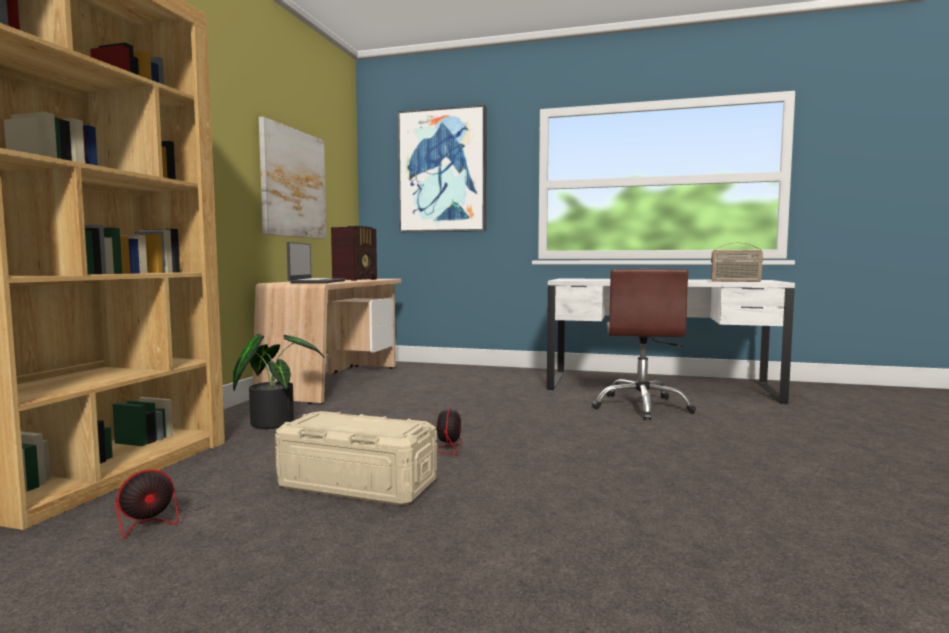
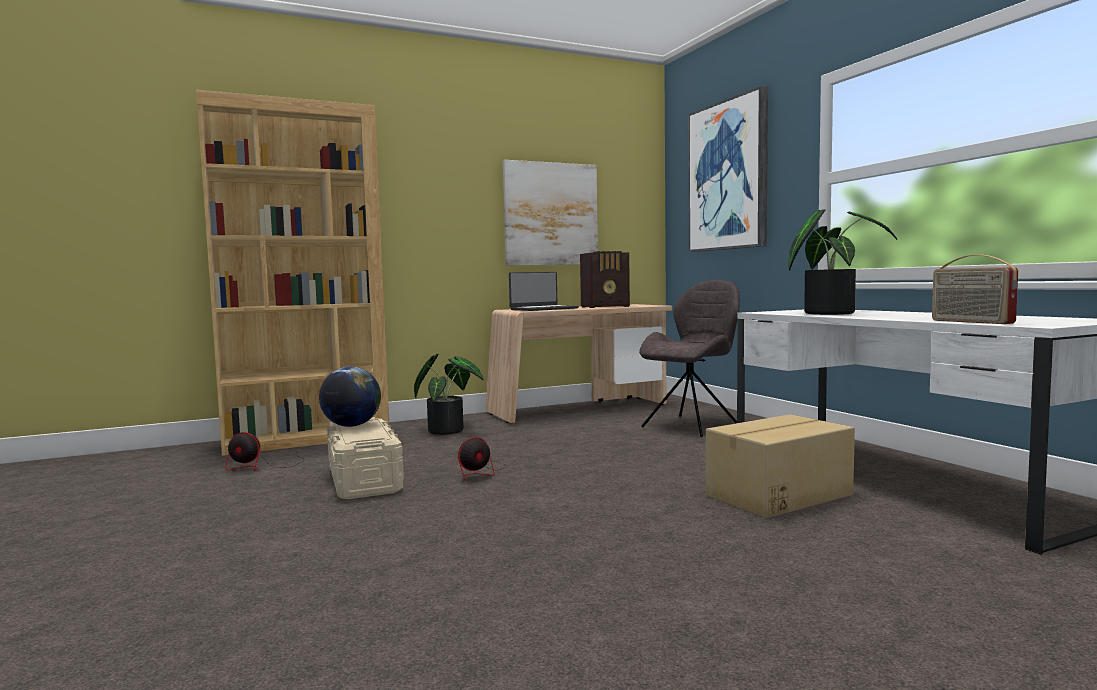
camera: 50 degrees right, 0 degrees up
brown office chair [592,269,696,420] -> cardboard box [706,414,855,518]
none -> globe [319,367,381,427]
none -> grey chair [639,280,740,437]
none -> potted plant [789,209,897,315]

